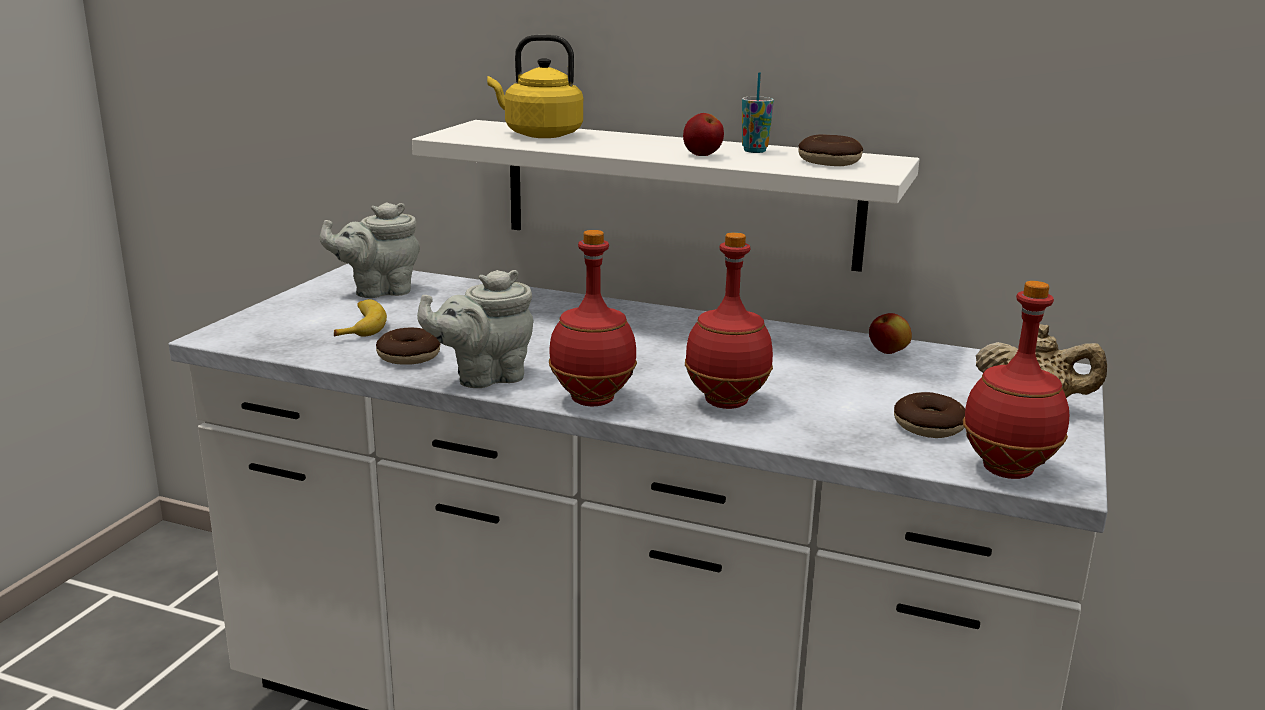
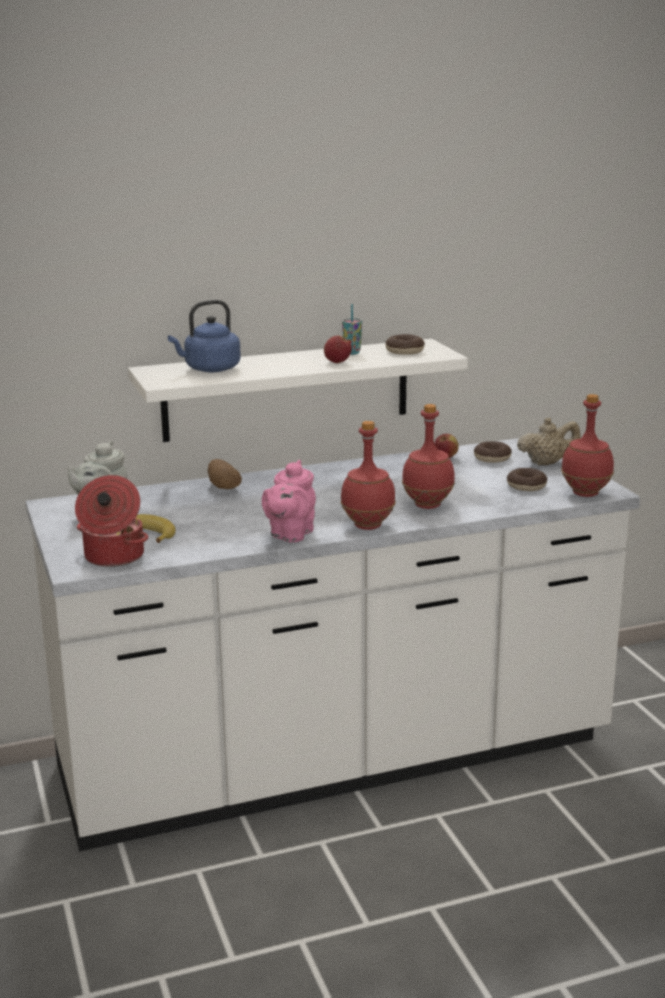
camera: 40 degrees left, 0 degrees up
donut [376,328,440,365] -> donut moved to [474,441,512,463]
grey teapot [417,270,533,388] -> pink teapot [262,460,316,542]
yellow kettle [487,35,583,138] -> blue kettle [168,300,241,372]
none -> cooking pot [75,475,148,567]
none -> potato [207,459,242,489]

